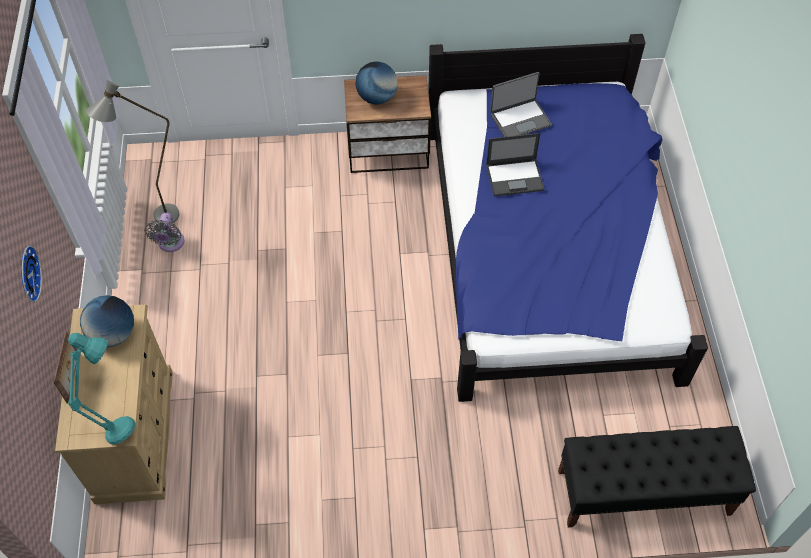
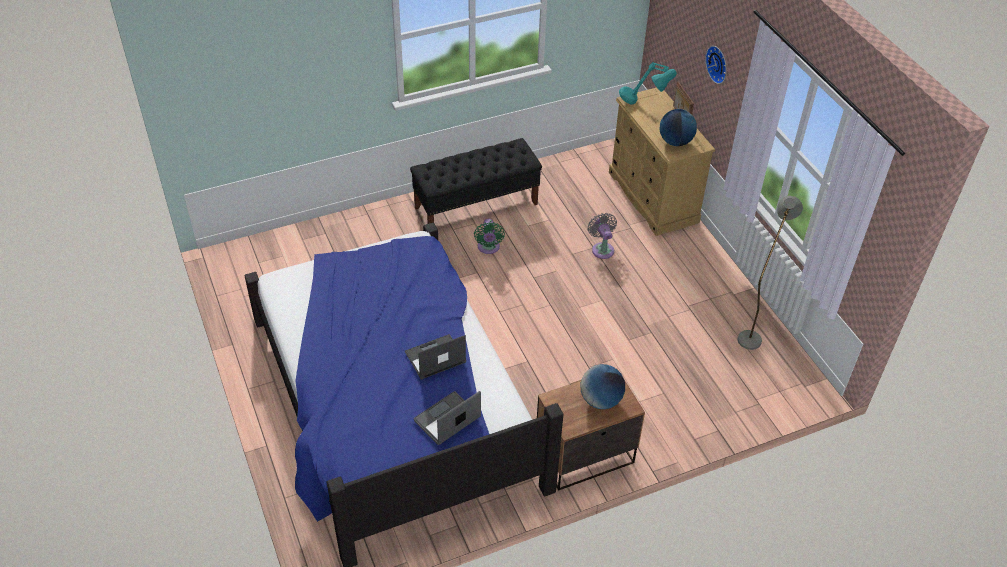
camera: 160 degrees right, 10 degrees down
grey fan [144,213,184,252] -> grey fan moved to [588,213,617,259]
black bench [558,426,756,528] -> black bench moved to [410,138,542,224]
none -> green fan [474,219,505,254]

